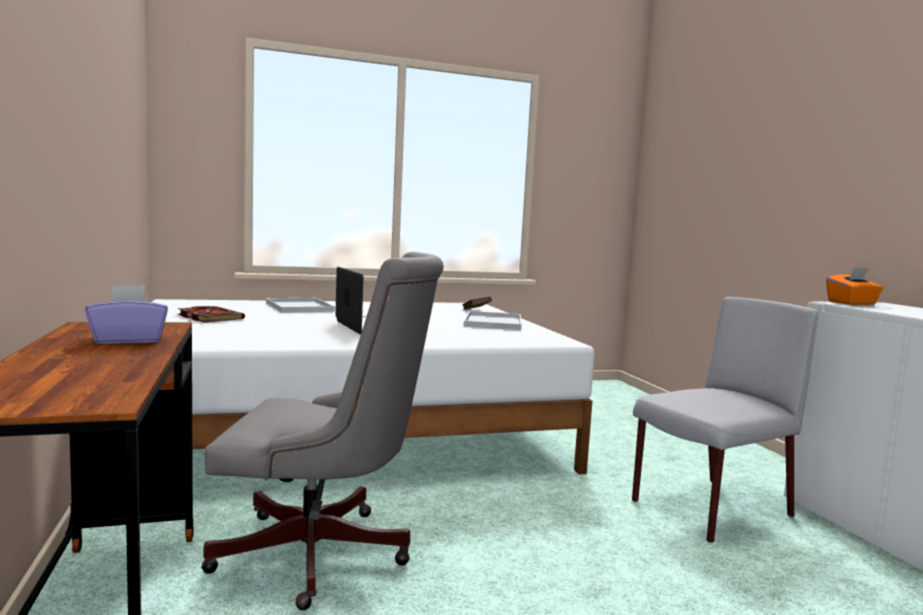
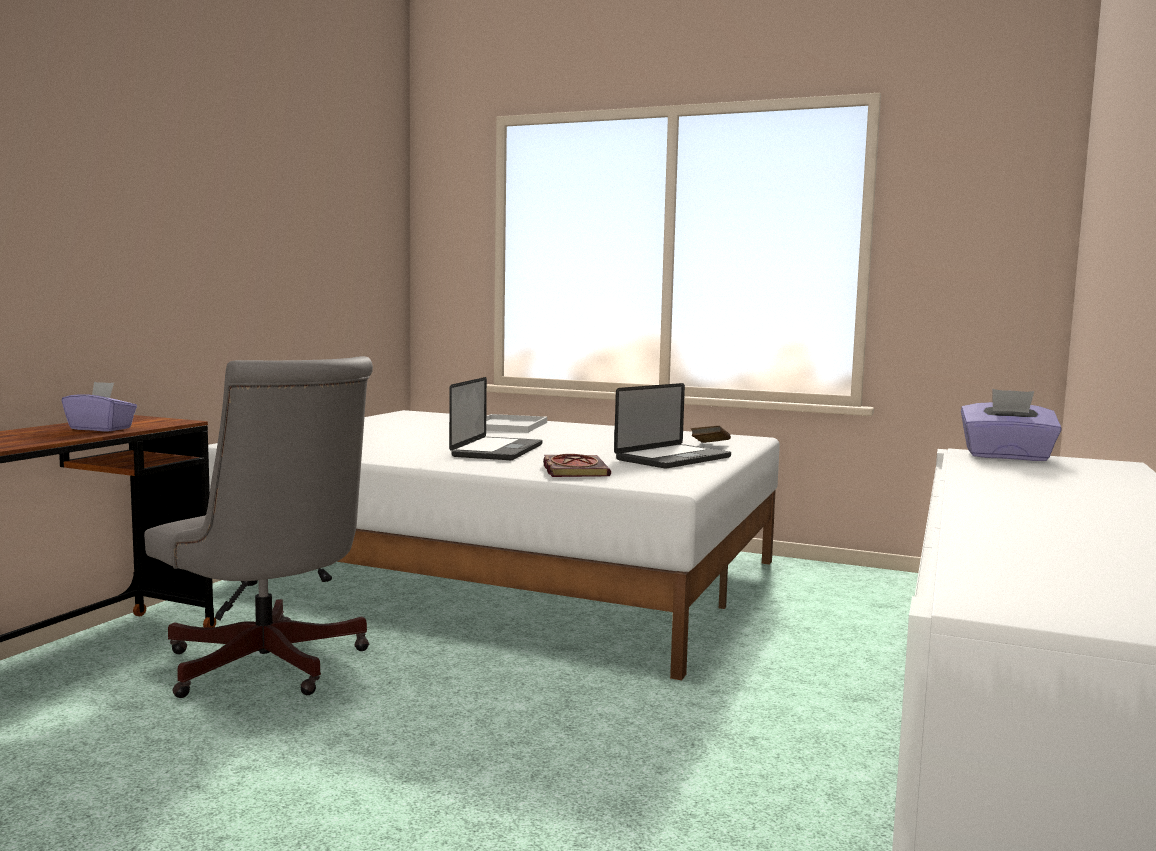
camera: 40 degrees right, 0 degrees up
book [177,306,245,322] -> book moved to [543,454,611,477]
white tray [464,311,521,330] -> laptop [614,383,731,469]
grey chair [632,297,819,543] -> none
orange tissue box [826,267,884,305] -> purple tissue box [961,389,1062,461]

